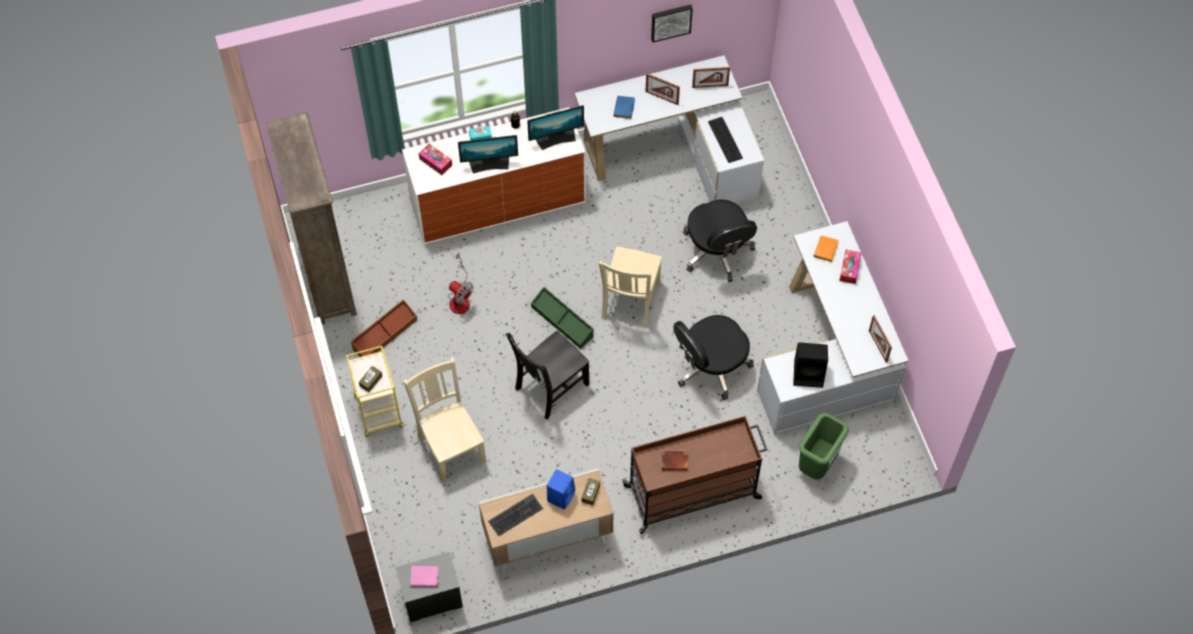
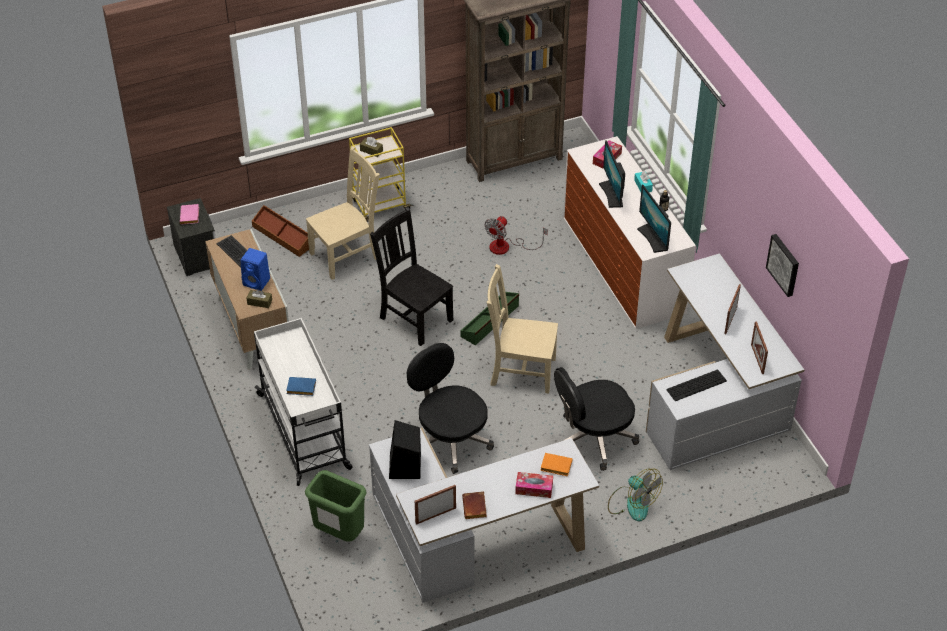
camera: 85 degrees right, 15 degrees down
brown storage box [351,299,417,357] -> brown storage box moved to [252,205,309,257]
blue book [613,96,635,119] -> blue book moved to [286,377,316,396]
brown cart [622,416,768,534] -> white cart [254,318,353,486]
brown book [661,450,688,470] -> brown book moved to [462,491,487,519]
none -> fan [608,469,663,521]

